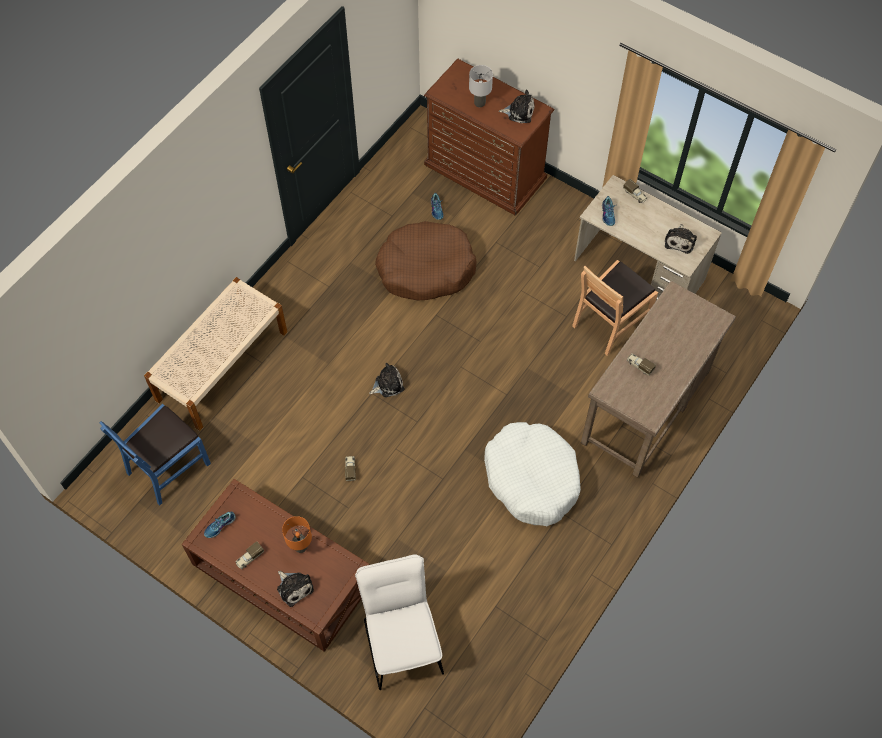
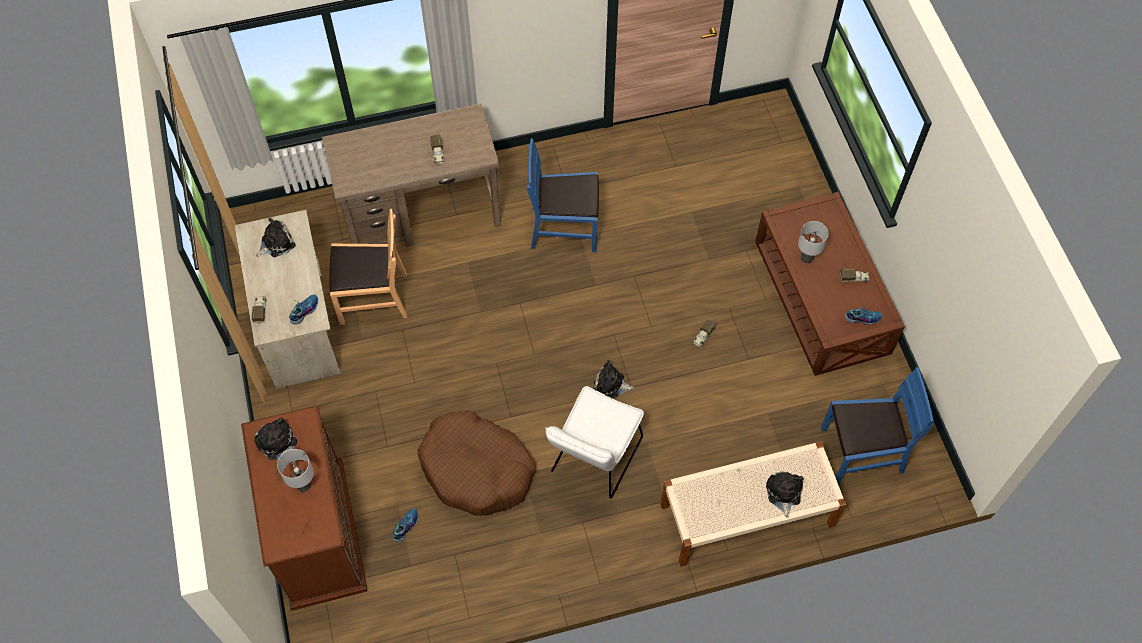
camera: 140 degrees left, 0 degrees up
plush toy [277,571,314,607] -> plush toy moved to [766,472,804,518]
orange table lamp [282,516,312,553] -> white table lamp [798,221,828,263]
white chair [355,554,444,690] -> white chair moved to [545,386,644,499]
white dog bed [484,422,581,526] -> blue chair [527,138,599,252]

